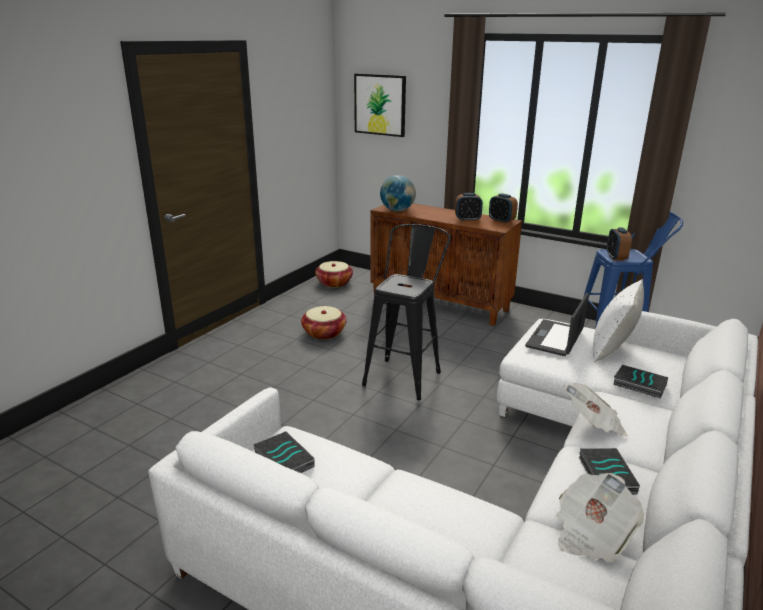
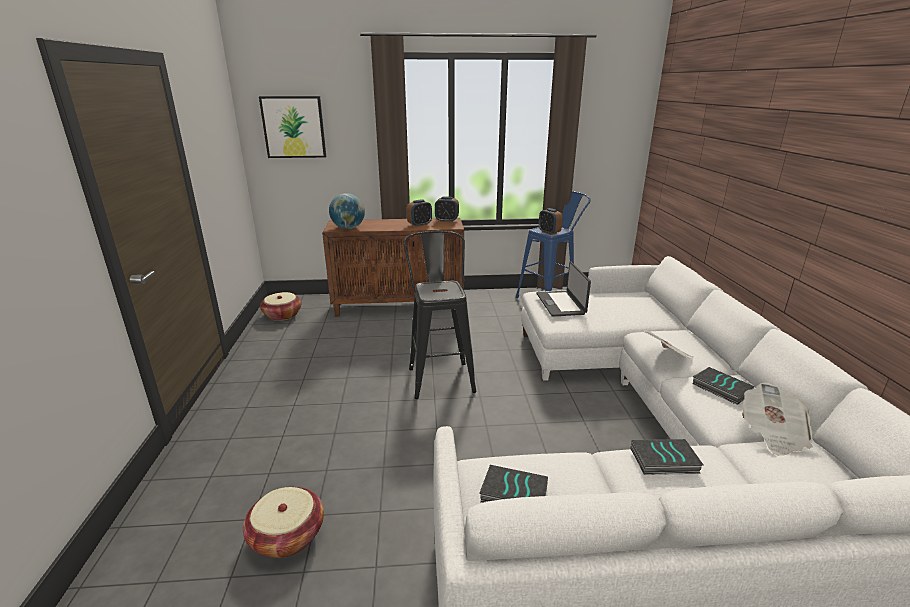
camera: 35 degrees left, 0 degrees up
basket [301,306,347,340] -> basket moved to [243,487,324,558]
white pillow [593,279,644,363] -> none
book [613,365,668,399] -> book moved to [631,439,703,475]

